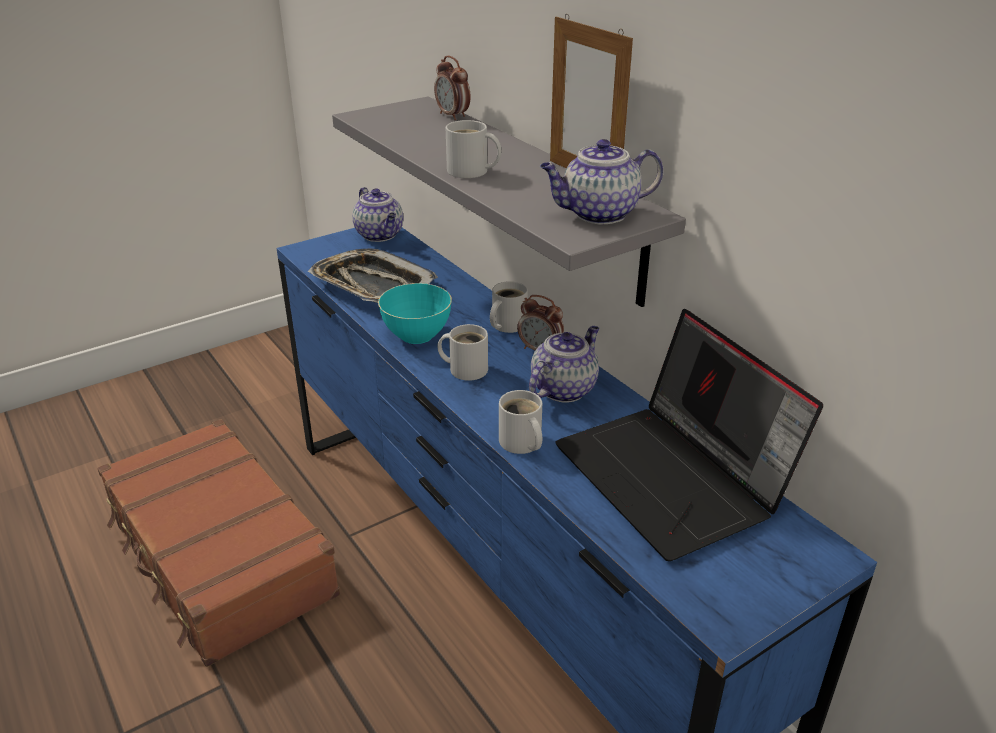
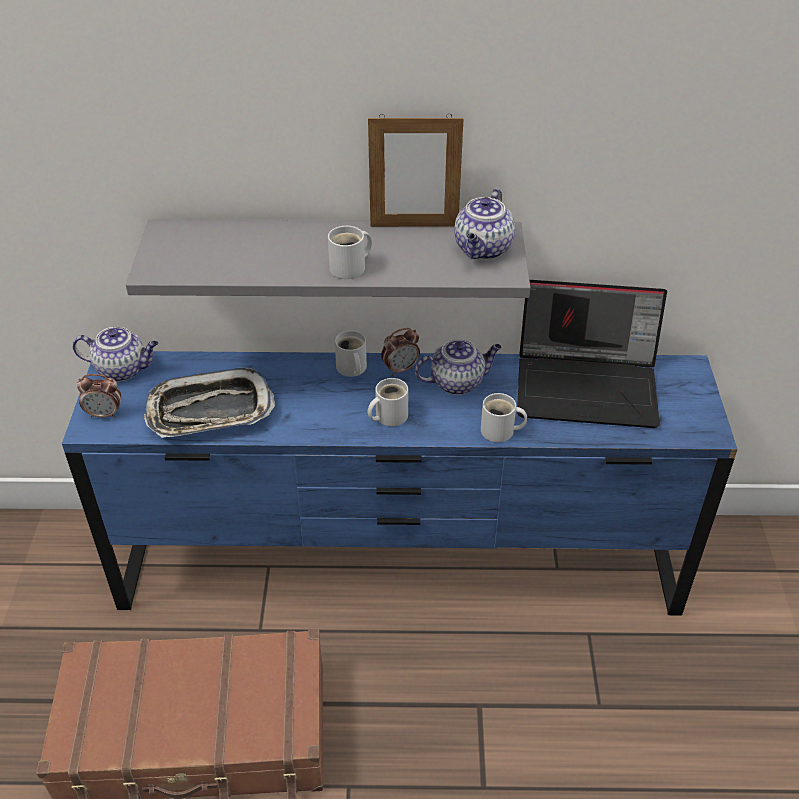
camera: 55 degrees left, 10 degrees up
turquoise bowl [378,283,452,344] -> none
alarm clock [434,56,471,120] -> alarm clock moved to [77,374,121,418]
teapot [529,326,599,403] -> teapot turned 90 degrees clockwise [415,339,502,395]

